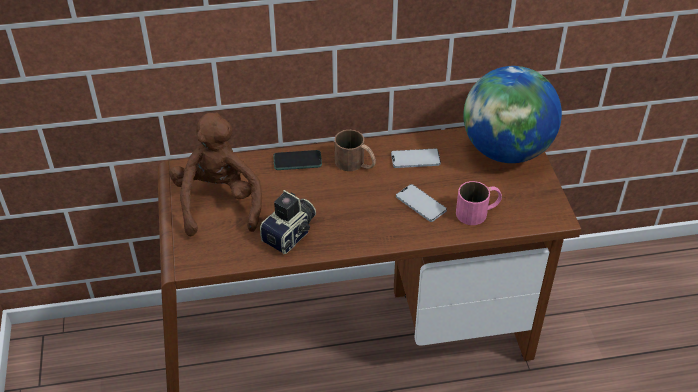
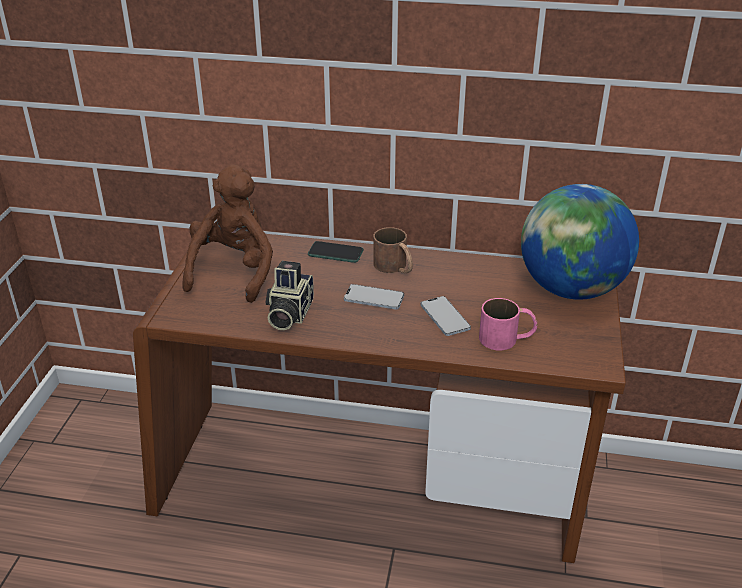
camera: 20 degrees right, 10 degrees down
camera [260,190,316,254] -> camera turned 135 degrees clockwise [265,261,314,330]
phone [391,148,441,168] -> phone moved to [344,284,404,310]

